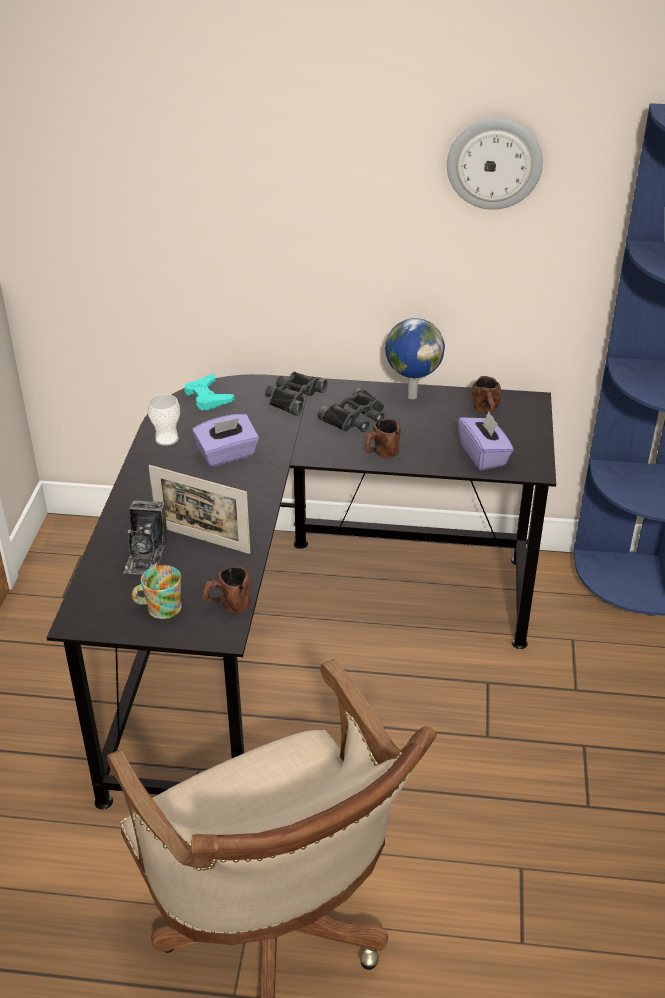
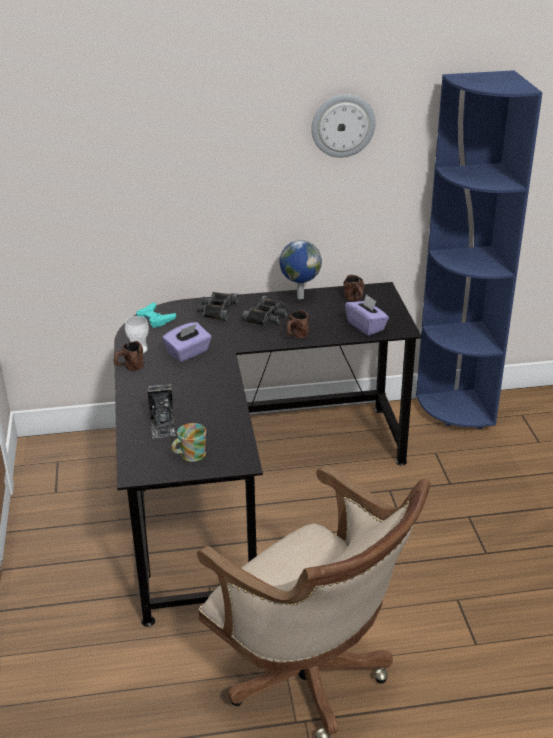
camera: 15 degrees left, 5 degrees down
picture frame [149,465,251,554] -> none
brown mug [202,567,251,613] -> brown mug moved to [114,341,143,371]

